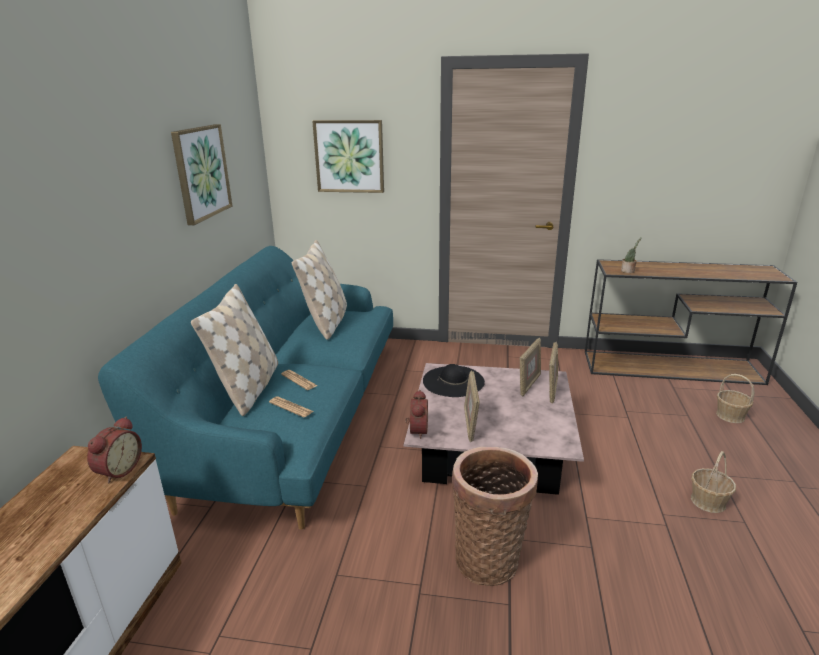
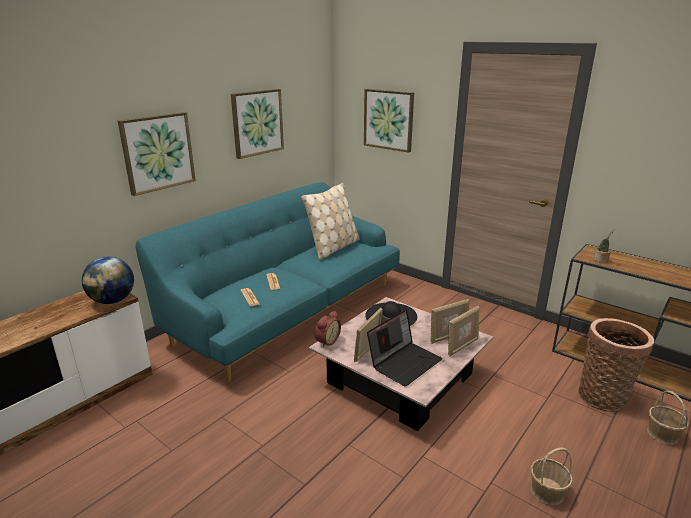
camera: 30 degrees right, 0 degrees up
alarm clock [87,417,142,484] -> globe [82,256,134,304]
beige pillow [191,284,278,416] -> none
basket [452,447,538,586] -> basket moved to [579,318,654,412]
none -> picture [118,112,196,196]
none -> laptop [367,309,443,387]

